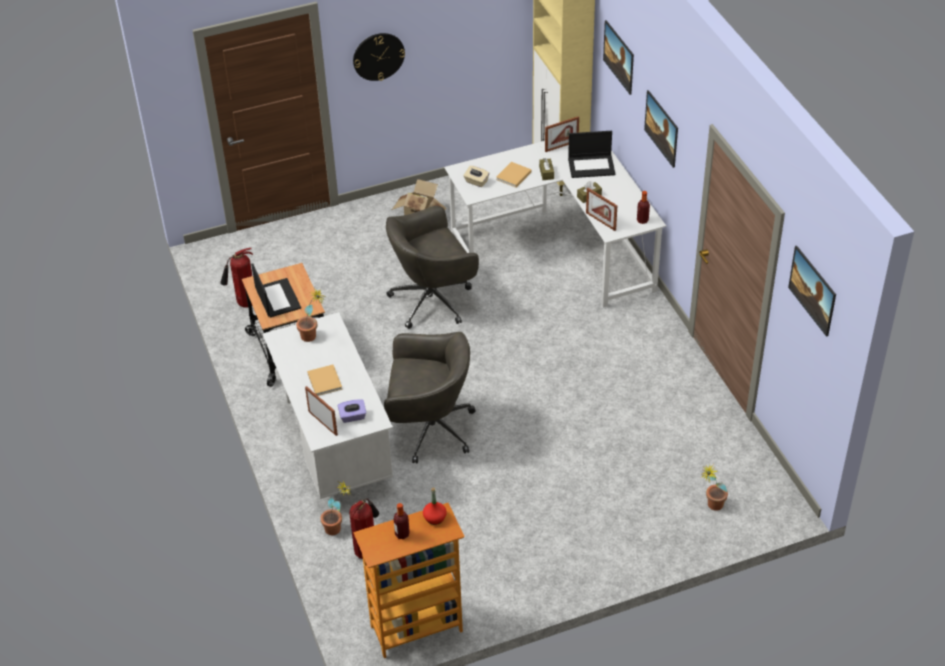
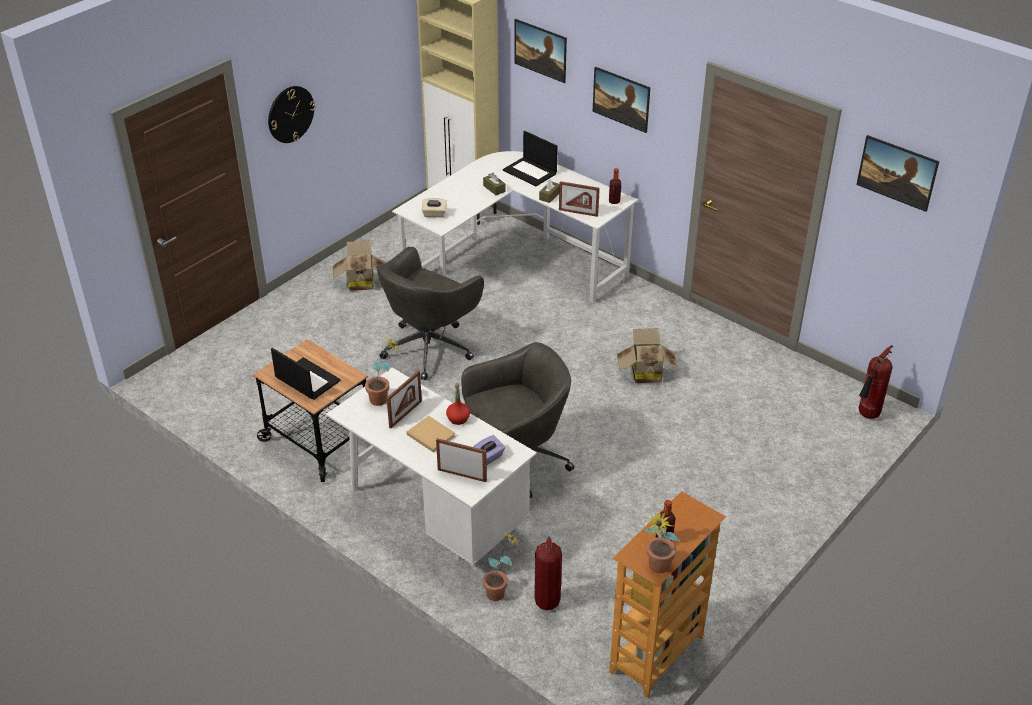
camera: 30 degrees left, 5 degrees down
fire extinguisher [220,248,253,308] -> fire extinguisher moved to [859,345,893,419]
red bottle [423,488,447,525] -> red bottle moved to [446,383,470,425]
beige book [496,162,531,188] -> none
picture frame [545,116,579,152] -> picture frame moved to [387,371,422,429]
laptop [568,131,615,178] -> laptop turned 75 degrees clockwise [503,131,558,186]
potted plant [701,464,728,511] -> potted plant moved to [643,511,680,573]
none -> cardboard box [617,328,678,383]

